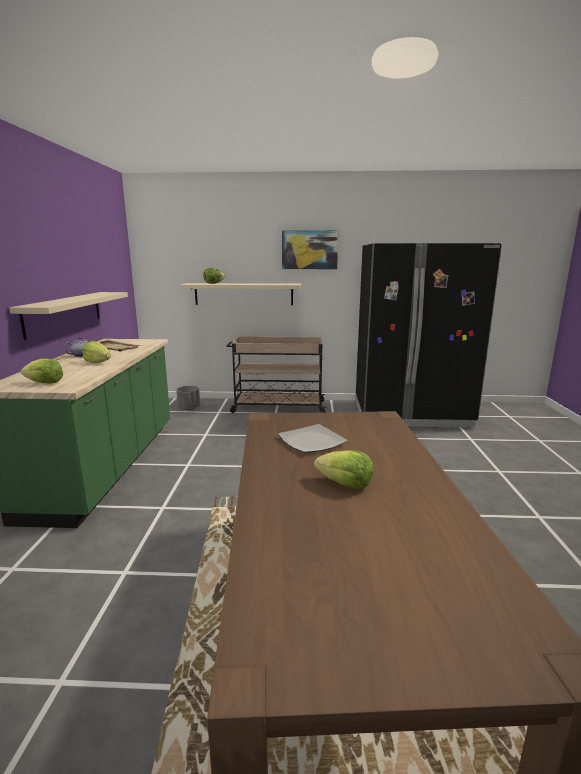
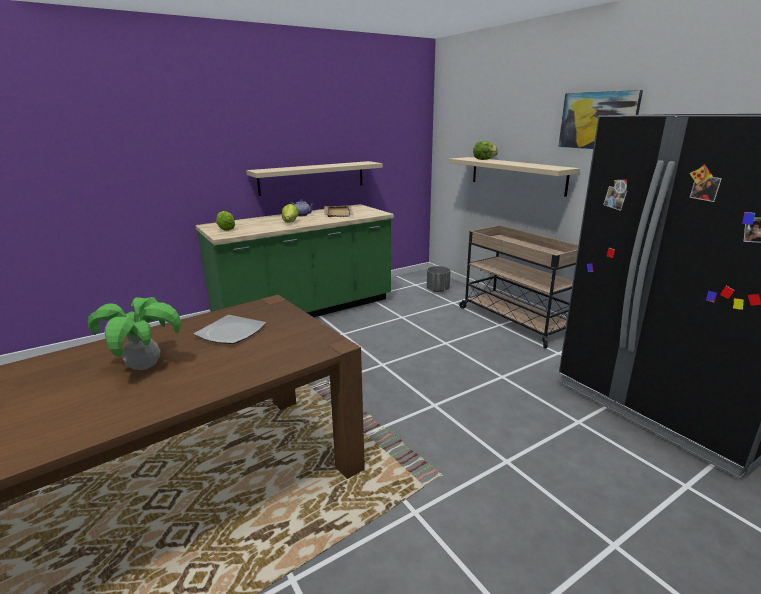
camera: 55 degrees right, 5 degrees up
lettuce [314,450,373,489] -> potted plant [88,297,181,370]

